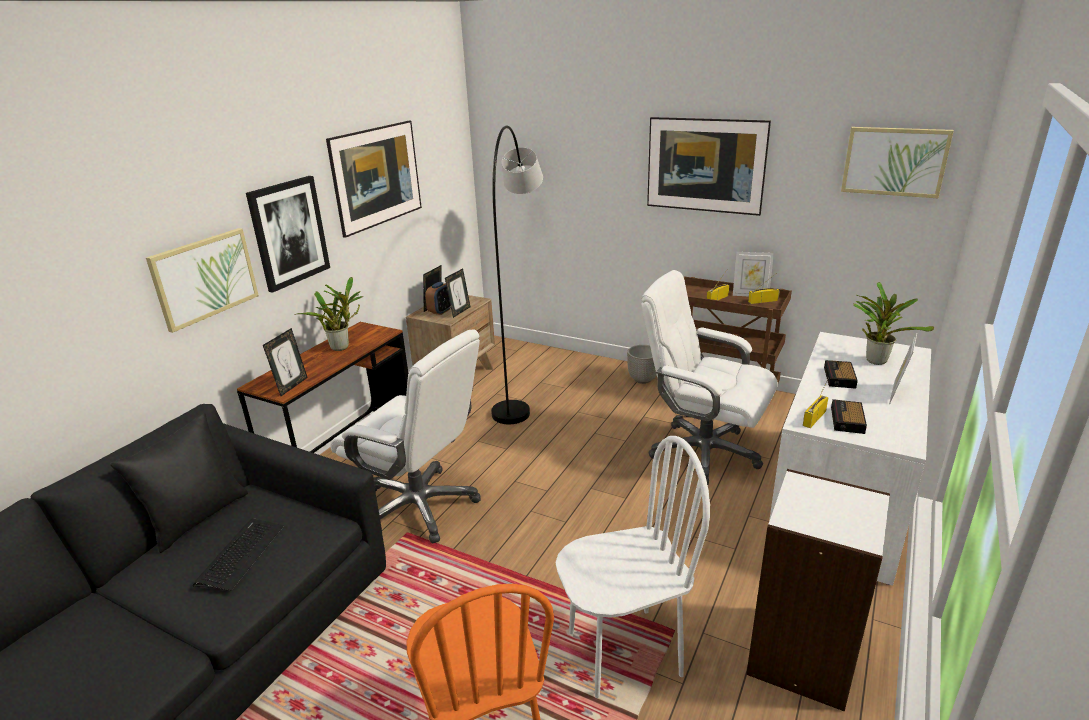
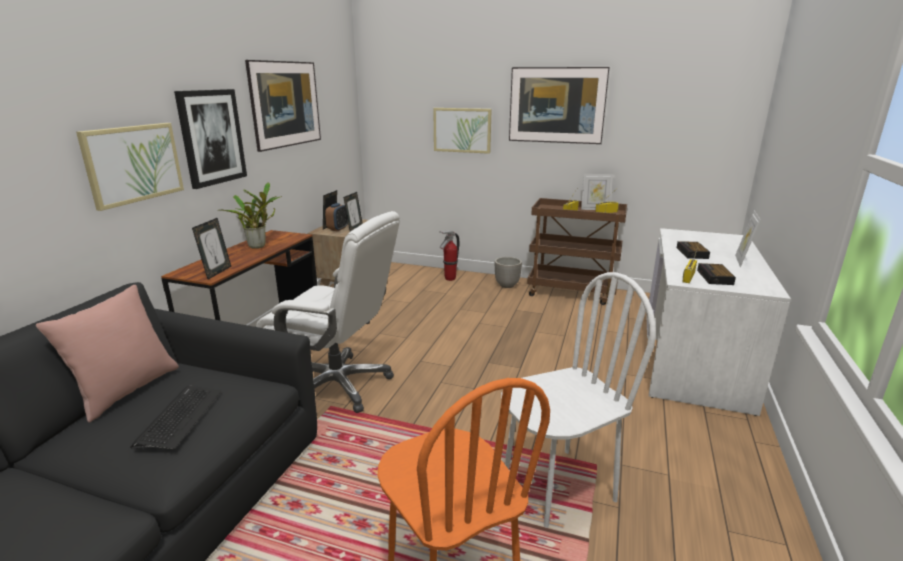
camera: 10 degrees left, 5 degrees down
black pillow [110,413,248,553] -> pink pillow [36,285,179,423]
grey floor lamp [491,126,543,424] -> none
white office chair [641,270,778,485] -> none
white bookcase [746,469,890,712] -> none
picture [841,127,954,198] -> picture moved to [433,108,492,154]
potted plant [853,282,934,365] -> none
none -> fire extinguisher [439,230,459,281]

